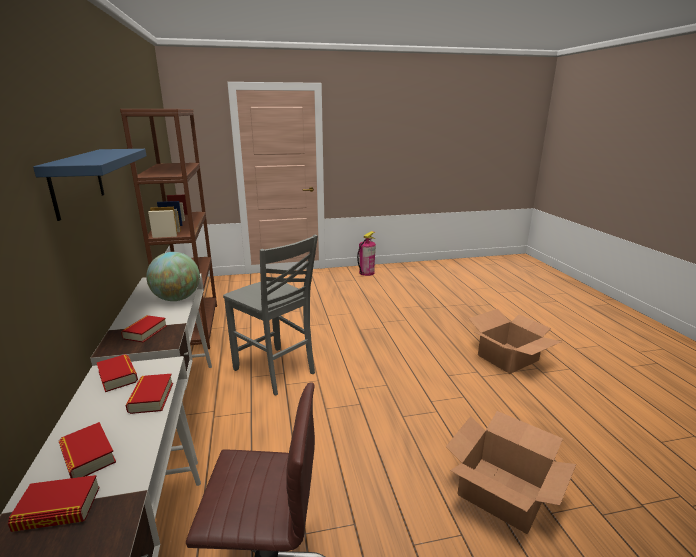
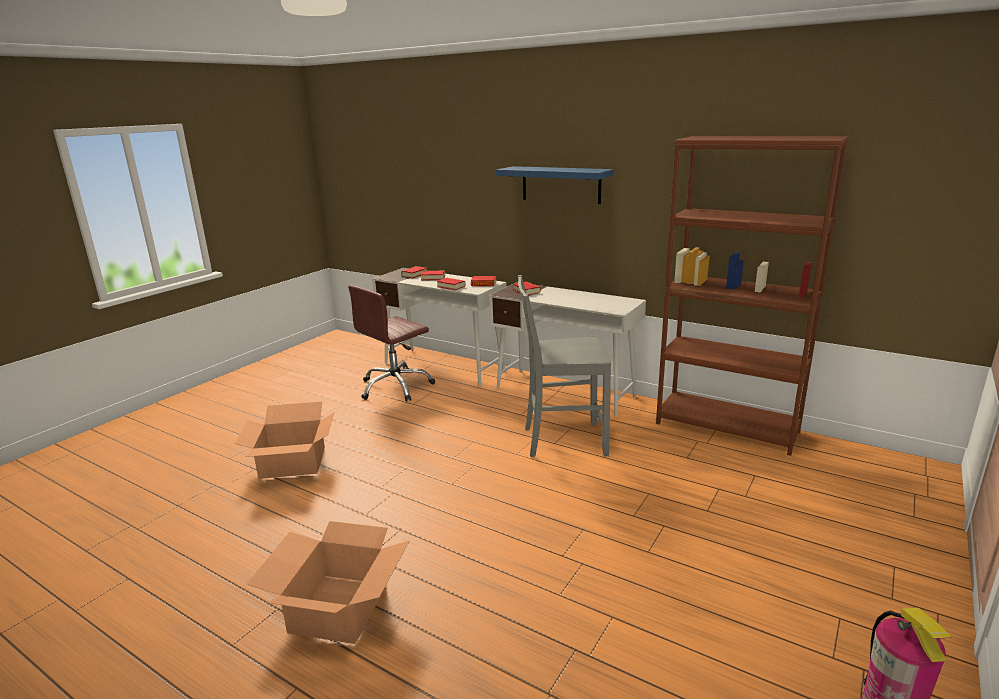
camera: 135 degrees right, 0 degrees up
globe [146,252,200,301] -> none

